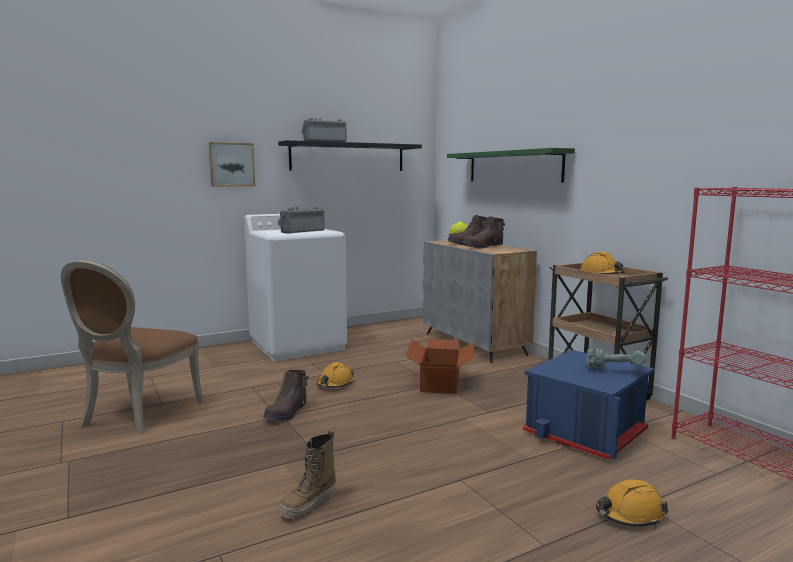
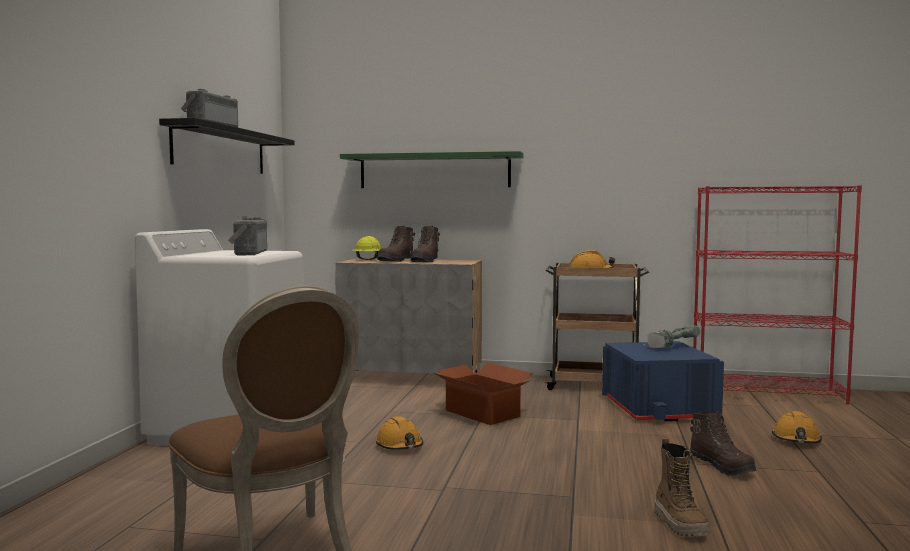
camera: 50 degrees left, 5 degrees down
picture [209,142,255,187] -> none
brown boot [263,370,308,422] -> brown boot moved to [690,411,756,476]

